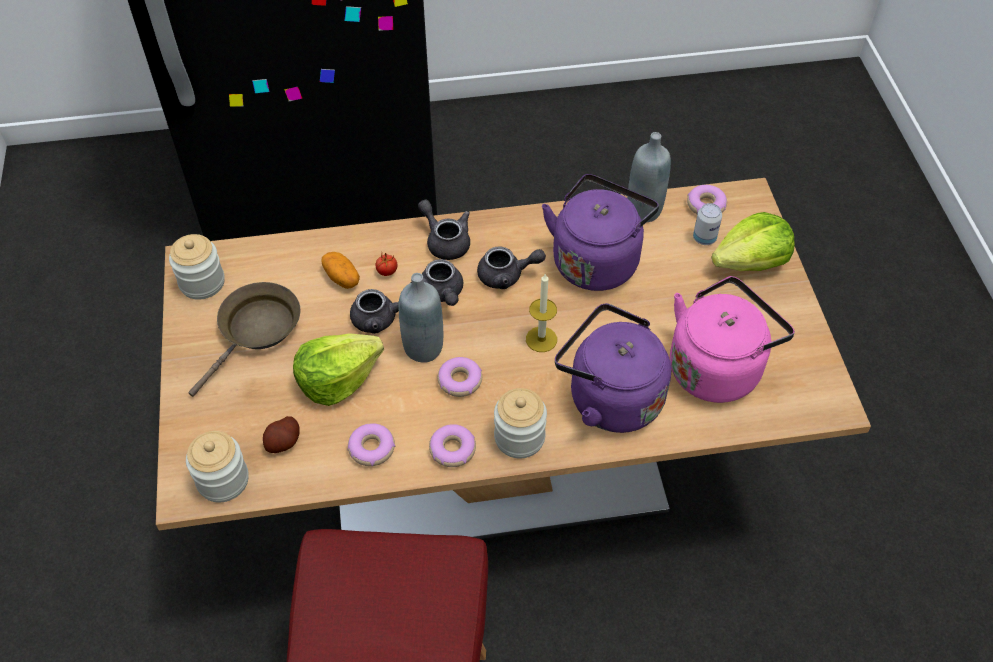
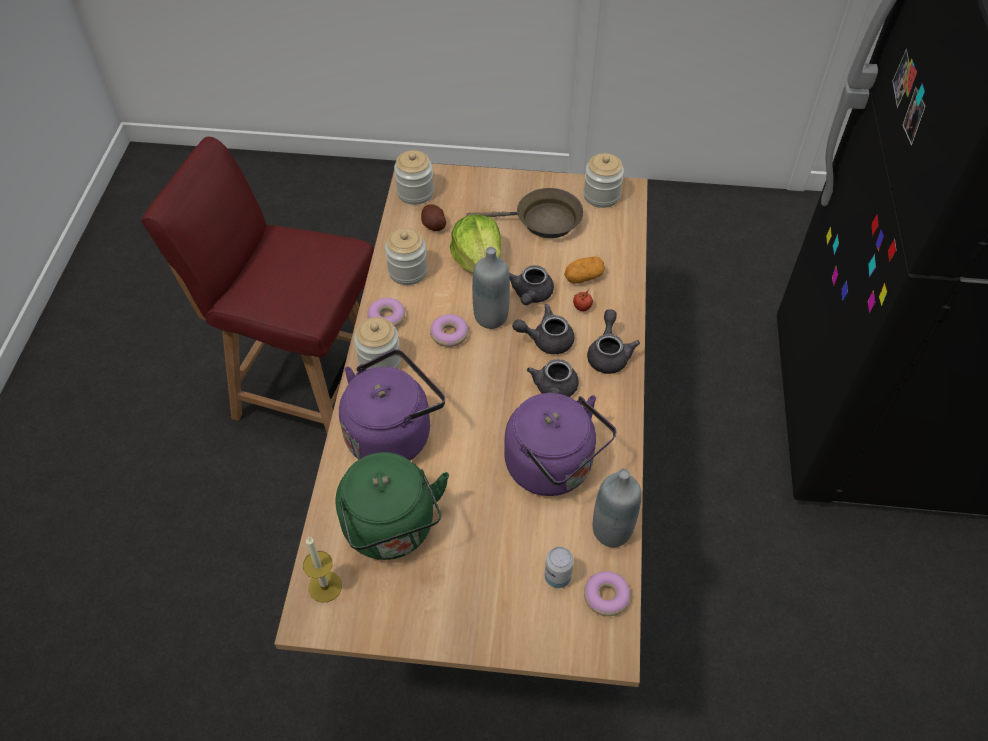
camera: 105 degrees right, 0 degrees up
brown frying pan [188,282,301,397] -> brown frying pan turned 45 degrees counterclockwise [466,188,583,238]
donut [347,423,395,466] -> jar [385,228,428,285]
grey teapot [418,199,470,260] -> grey teapot turned 60 degrees counterclockwise [587,309,640,374]
candle [526,274,557,352] -> candle moved to [303,537,342,603]
pink kettle [670,276,795,403] -> green kettle [336,452,449,560]
lettuce [712,212,795,271] -> none

